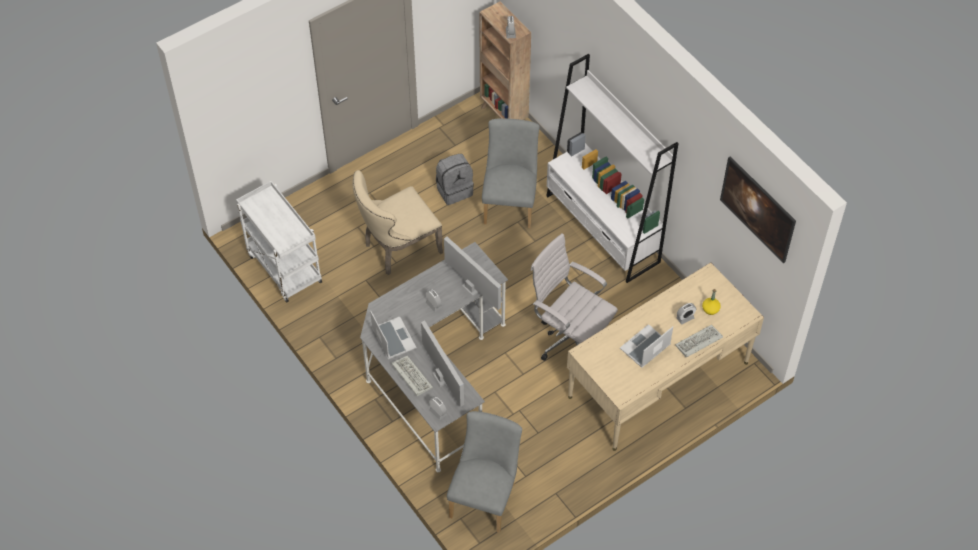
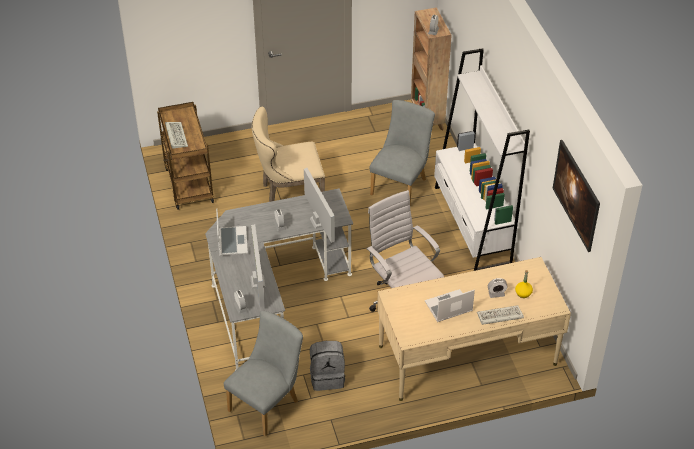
camera: 20 degrees right, 10 degrees down
white cart [236,181,322,302] -> brown cart [157,102,214,210]
keyboard [391,356,433,396] -> keyboard moved to [165,122,188,149]
grey backpack [436,154,474,205] -> grey backpack moved to [310,341,345,391]

